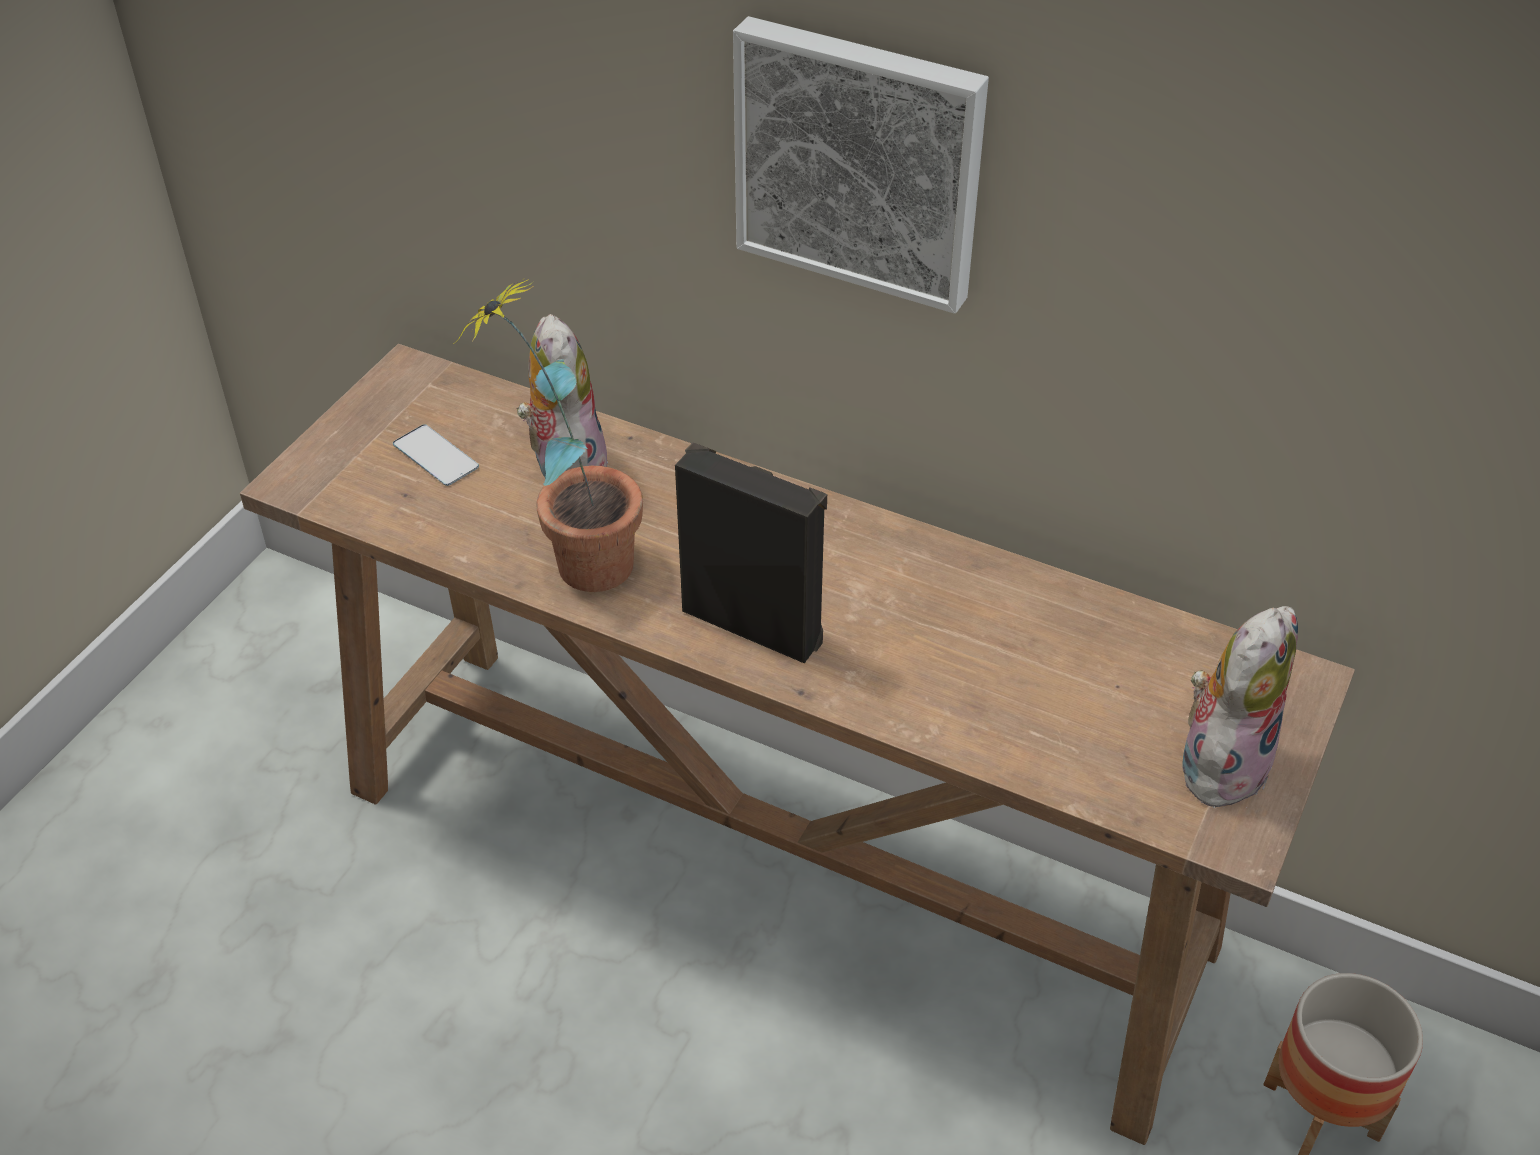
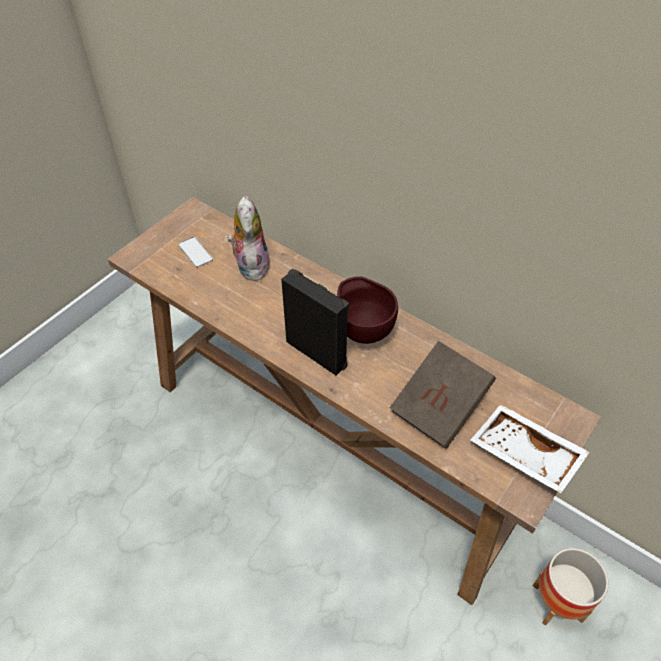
camera: 10 degrees right, 5 degrees up
potted plant [455,279,643,592] -> none
picture [733,16,989,314] -> none
plush toy [1182,606,1298,808] -> white tray [470,404,590,493]
none -> brown bowl [337,276,398,344]
none -> brown book [390,341,496,449]

